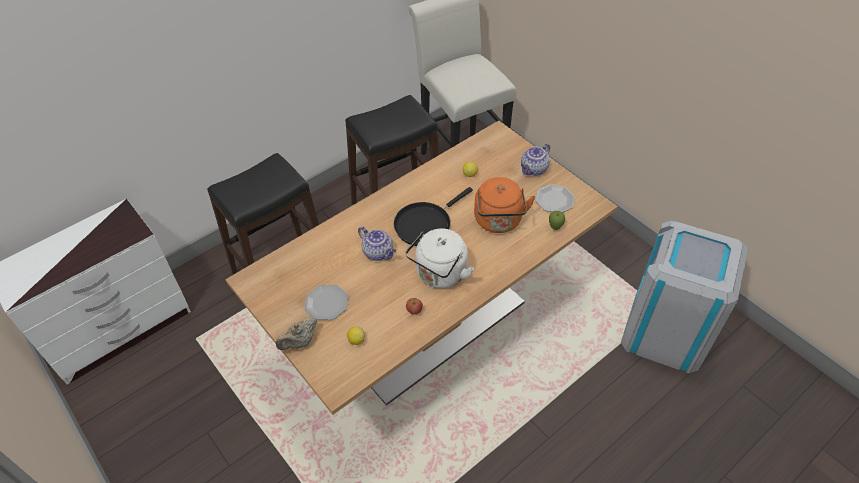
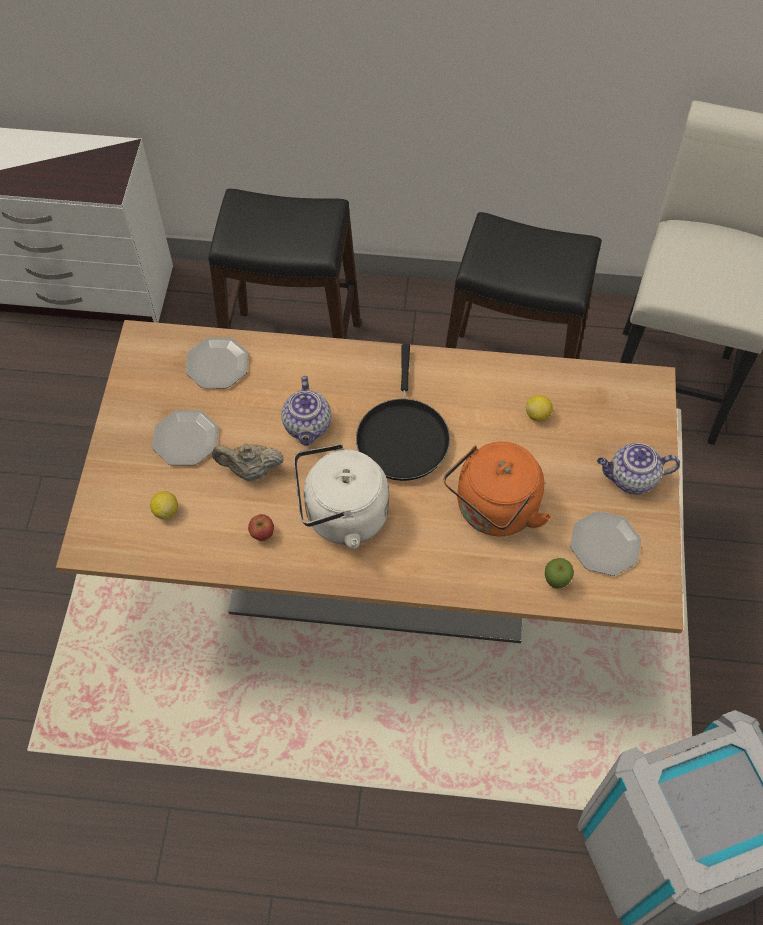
camera: 45 degrees right, 10 degrees up
beige teapot [276,317,317,350] -> beige teapot moved to [212,443,284,481]
black frying pan [394,187,473,246] -> black frying pan turned 90 degrees counterclockwise [356,344,450,481]
none -> plate [185,338,249,388]

